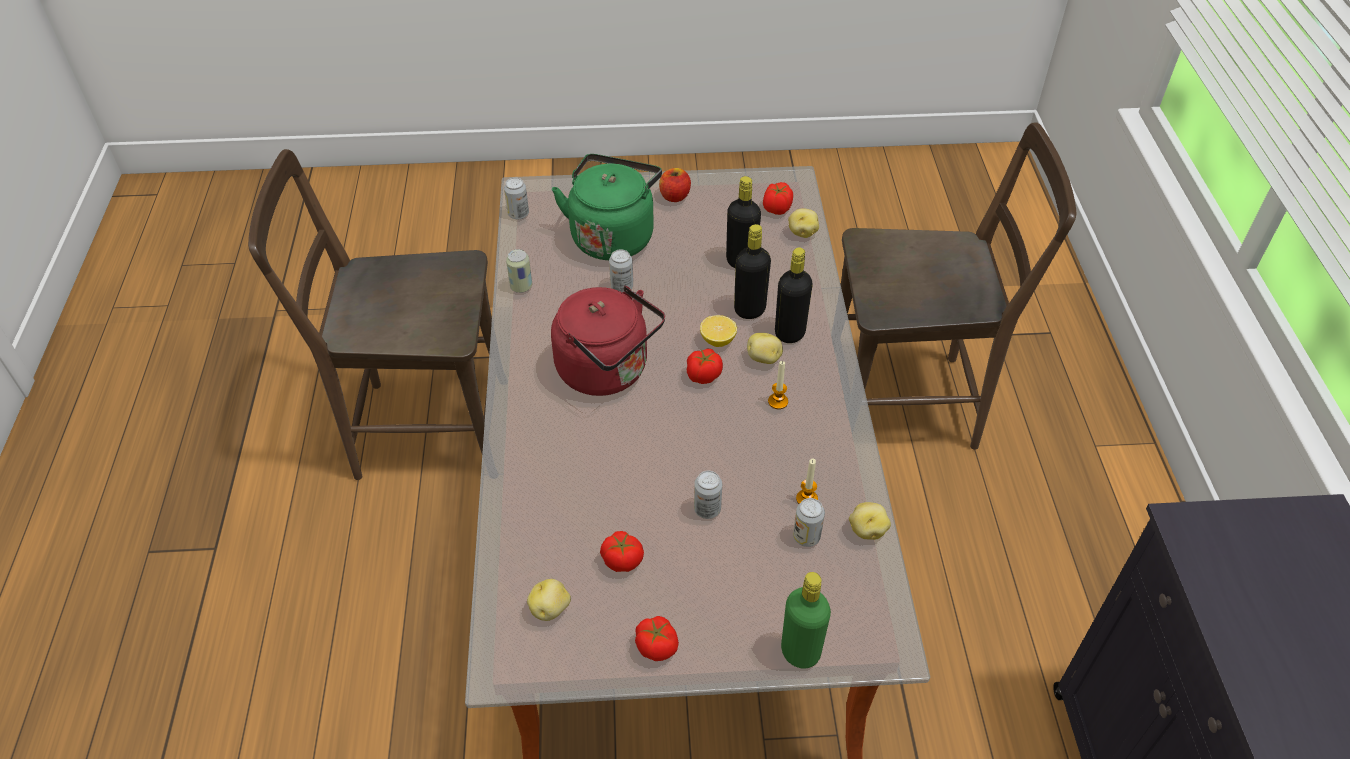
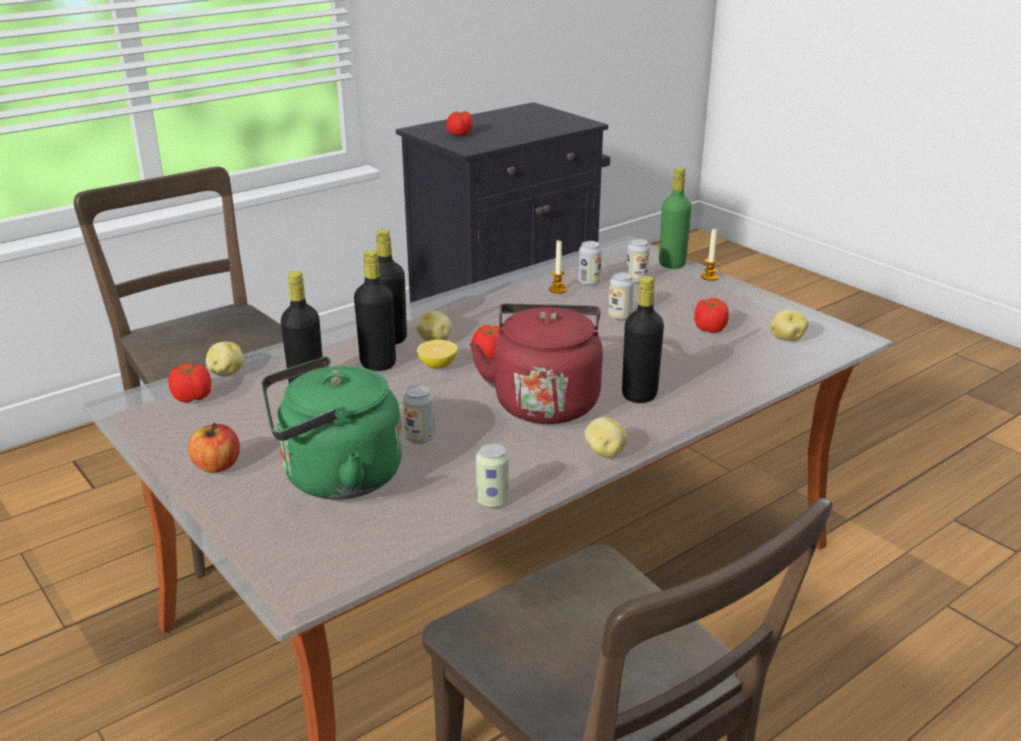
camera: 125 degrees left, 20 degrees down
can [504,177,529,220] -> can moved to [626,239,650,283]
tomato [635,616,679,661] -> tomato moved to [446,111,473,136]
candle [768,361,788,409] -> candle moved to [701,228,719,281]
potato [849,502,891,540] -> potato moved to [584,417,627,458]
none -> black bottle [622,276,664,403]

